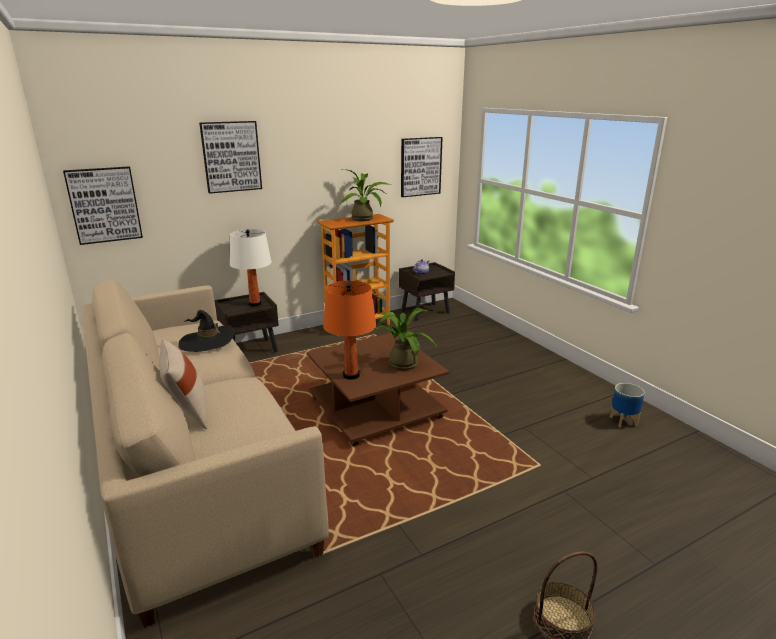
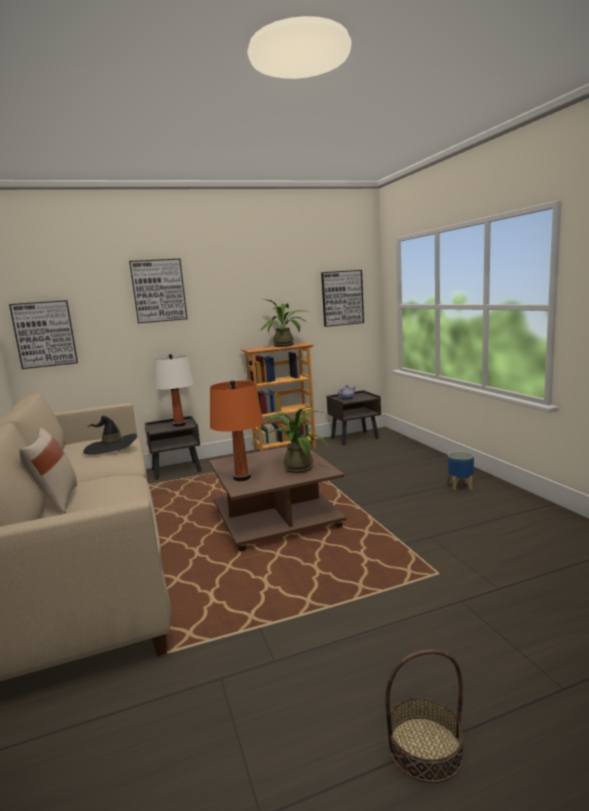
camera: 10 degrees right, 10 degrees down
planter [610,383,645,428] -> planter moved to [448,451,474,490]

